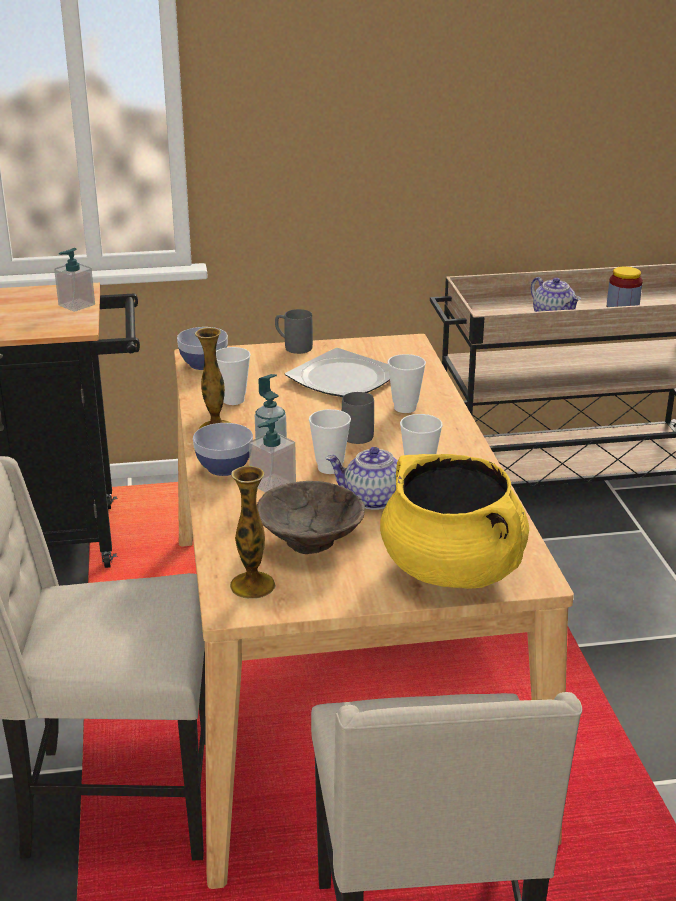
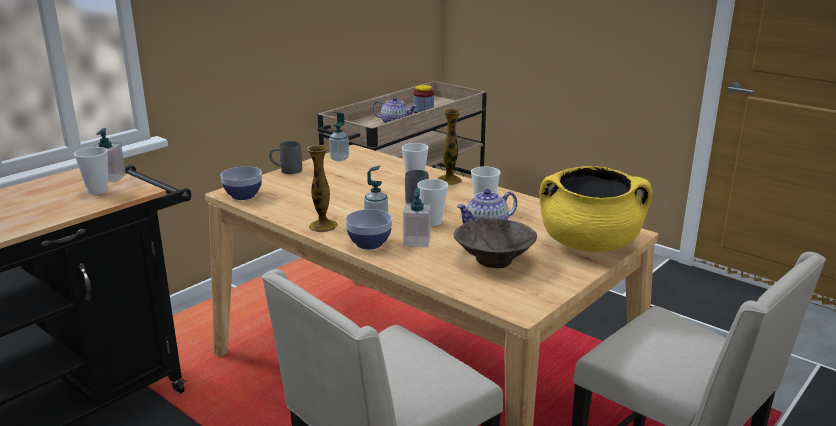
camera: 40 degrees left, 5 degrees down
cup [216,347,251,405] -> cup moved to [74,147,108,195]
vase [230,466,276,599] -> vase moved to [437,109,462,185]
plate [285,348,390,397] -> none
none -> soap dispenser [329,112,349,161]

